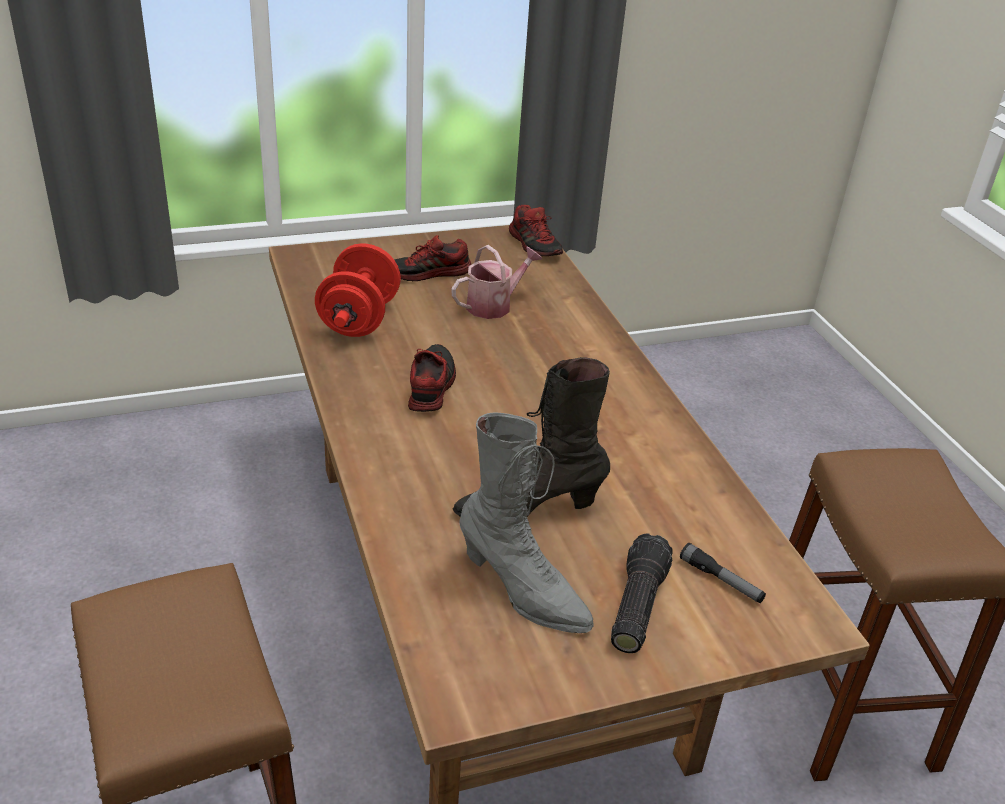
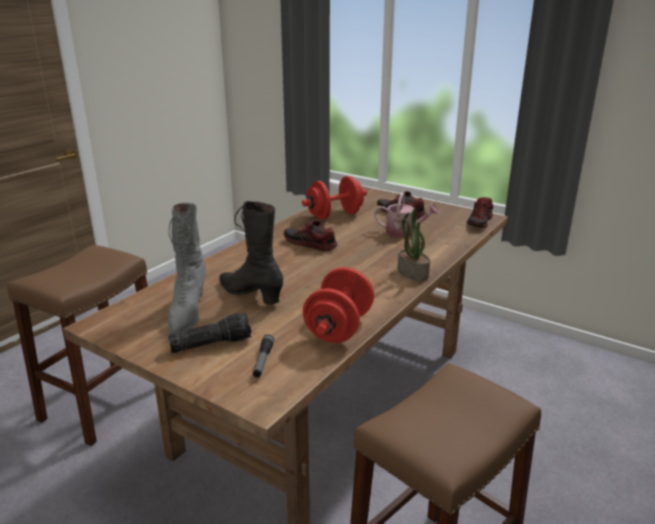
camera: 55 degrees right, 10 degrees down
shoe [408,344,456,412] -> shoe turned 120 degrees counterclockwise [284,220,338,251]
none -> red dumbbell [303,267,374,343]
none -> potted plant [397,207,430,281]

